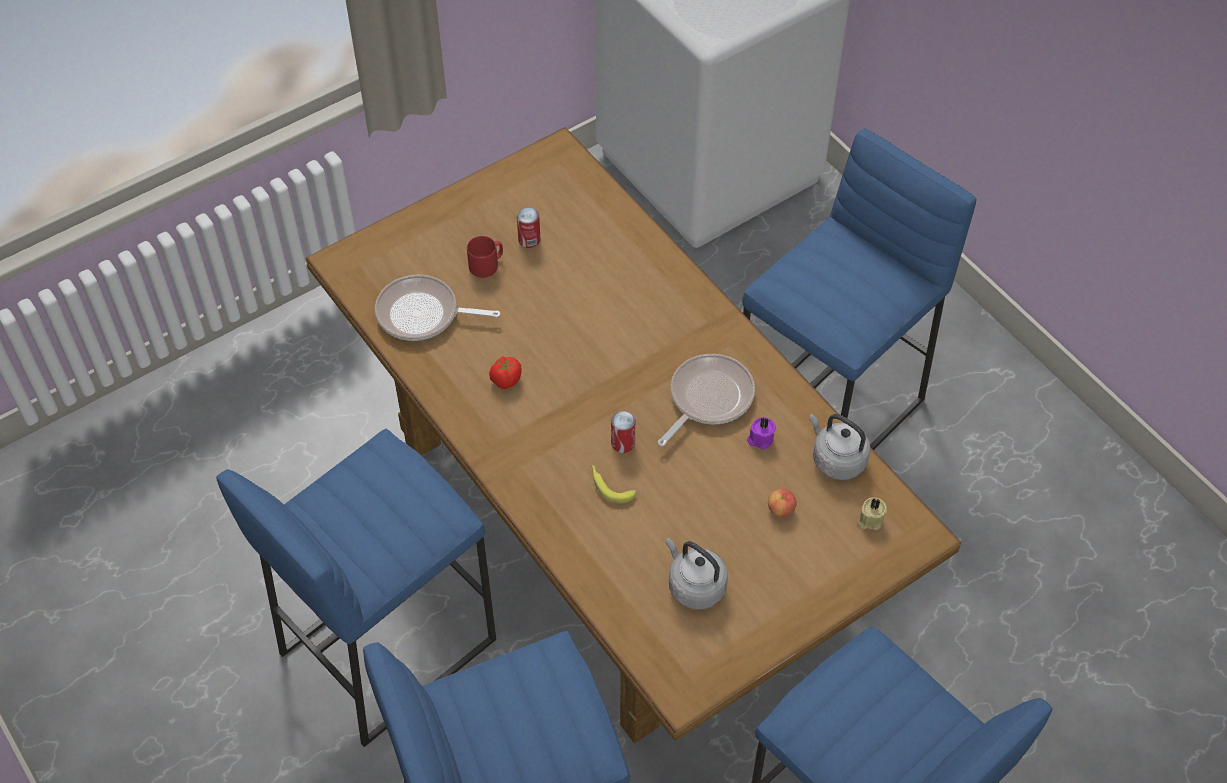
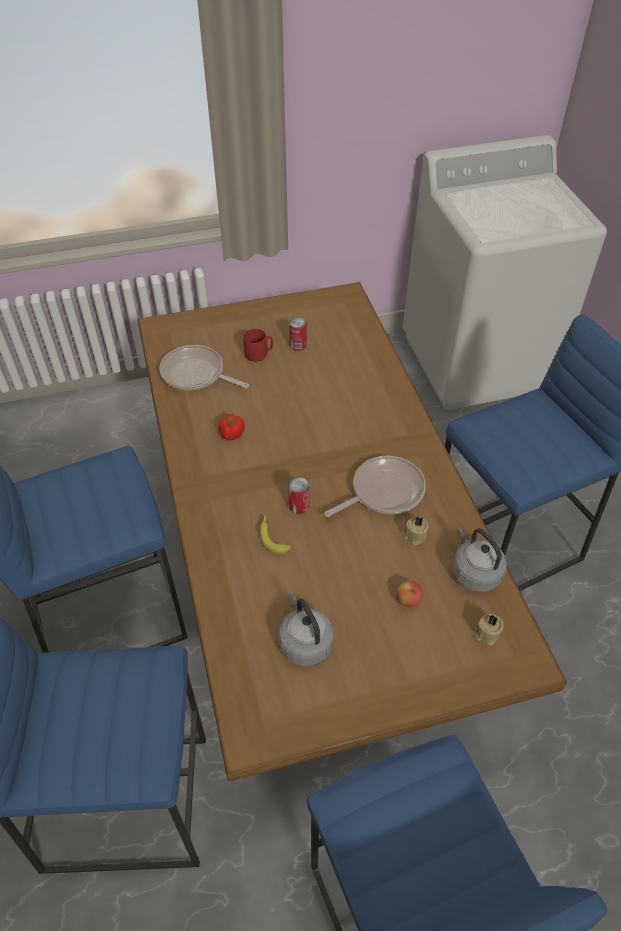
camera: 20 degrees right, 5 degrees down
purple candle [747,417,776,450] -> beige candle [403,516,429,545]

